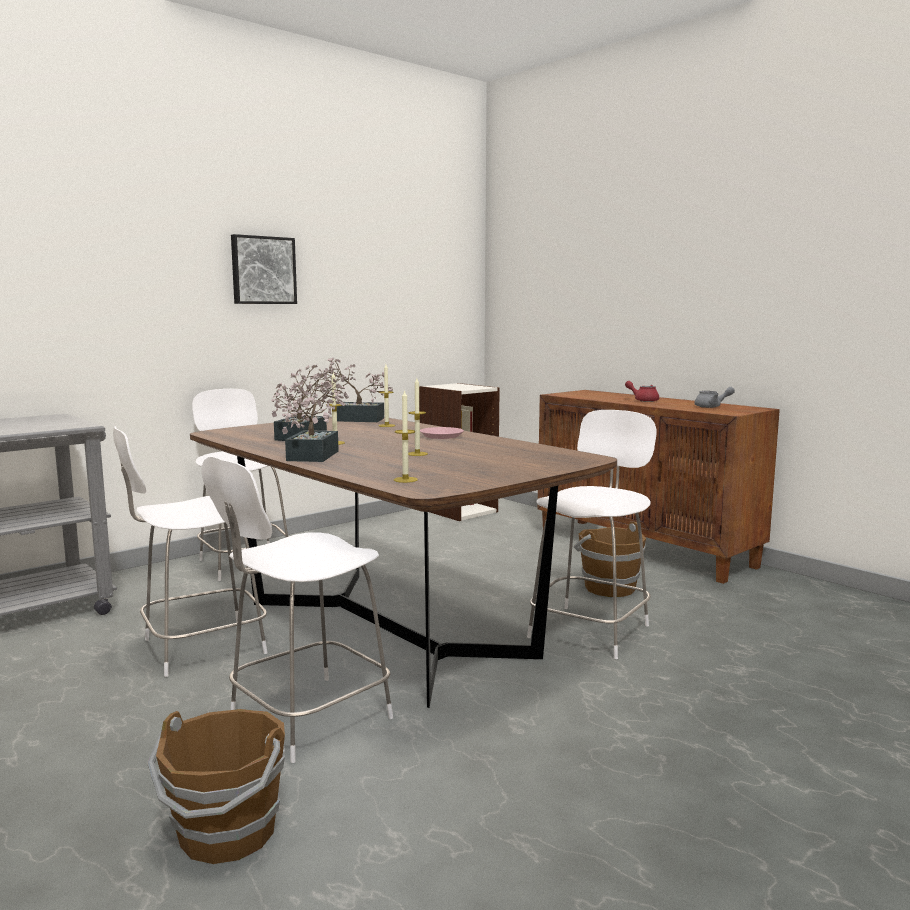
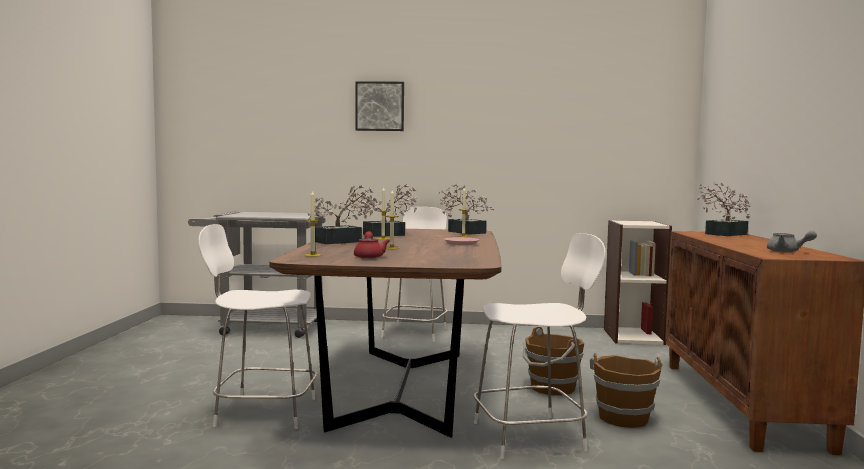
camera: 45 degrees right, 5 degrees down
white chair [113,426,268,677] -> none
brown bucket [147,709,285,864] -> brown bucket moved to [523,327,584,395]
picture [231,234,297,304] -> picture moved to [355,81,404,131]
red teapot [625,381,659,402] -> red teapot moved to [354,231,390,259]
none -> potted plant [697,182,750,236]

